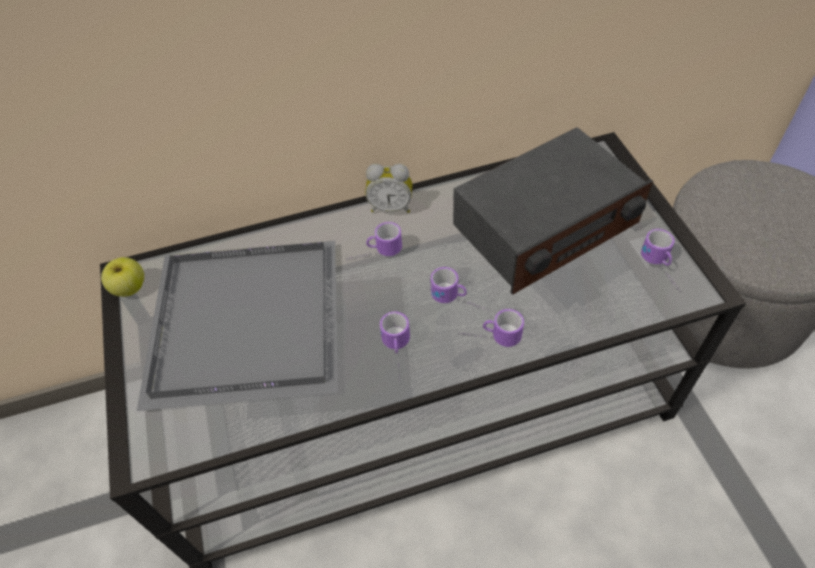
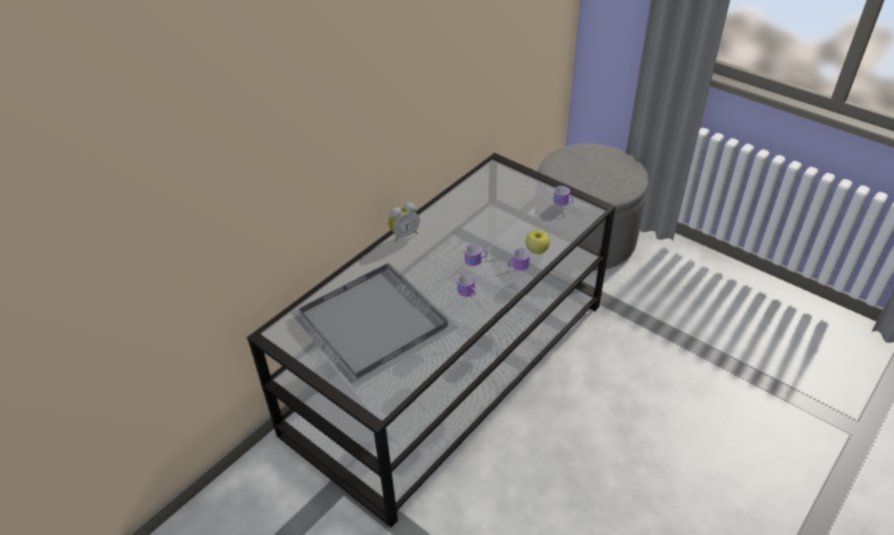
camera: 35 degrees left, 10 degrees down
apple [101,257,144,297] -> apple moved to [526,230,550,254]
mug [349,222,402,260] -> none
radio [453,127,653,295] -> none

